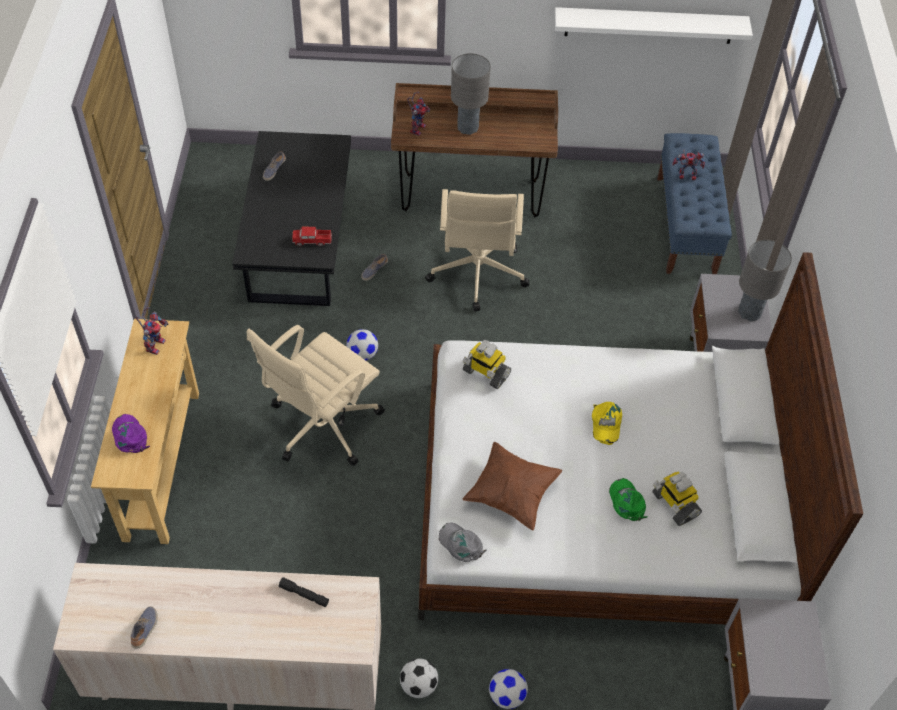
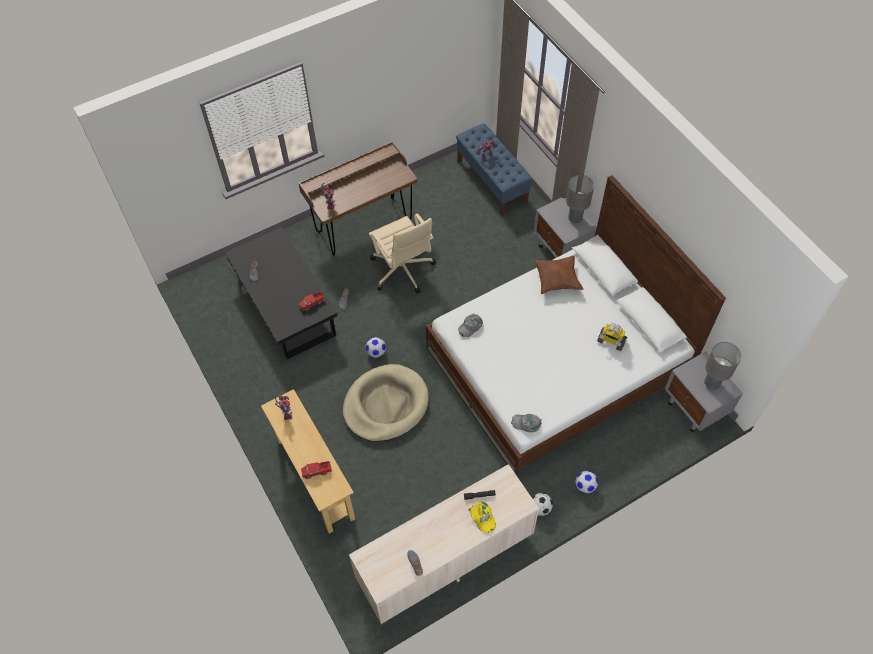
camera: 30 degrees left, 5 degrees up
purple cap [112,414,150,453] -> toy truck [301,461,332,479]
beige office chair [247,325,385,466] -> beige dog bed [343,364,429,442]
grey table lamp [451,53,491,135] -> grey table lamp moved to [704,342,741,390]
toy robot [463,340,511,389] -> grey cap [458,314,483,337]
brown pillow [463,442,562,530] -> brown pillow moved to [533,255,584,294]
white shelf [555,7,753,44] -> none
yellow cap [592,402,622,445] -> yellow cap moved to [468,502,496,533]
green cap [609,478,648,521] -> none

